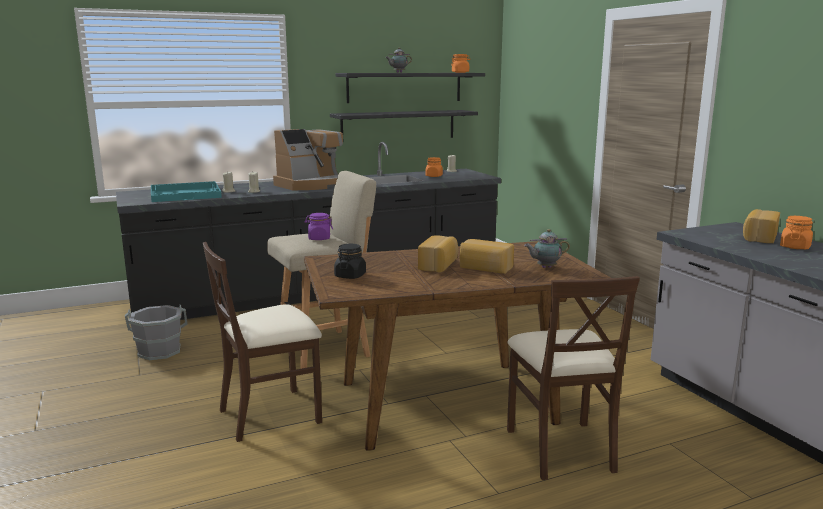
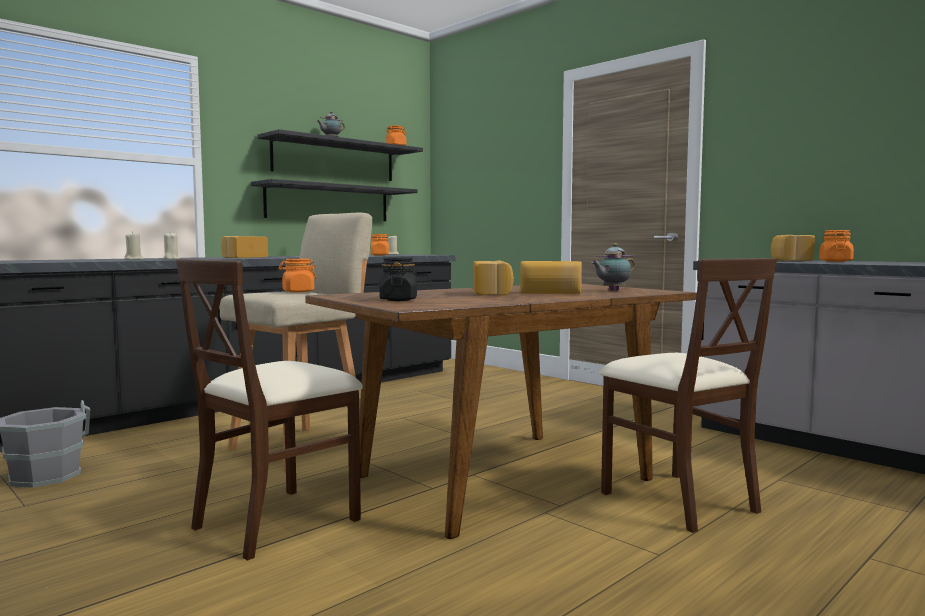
camera: 20 degrees left, 10 degrees down
turquoise tray [151,181,222,202] -> none
coffee machine [273,129,343,190] -> bread [221,236,268,258]
purple jar [305,213,333,240] -> orange jar [278,259,317,293]

